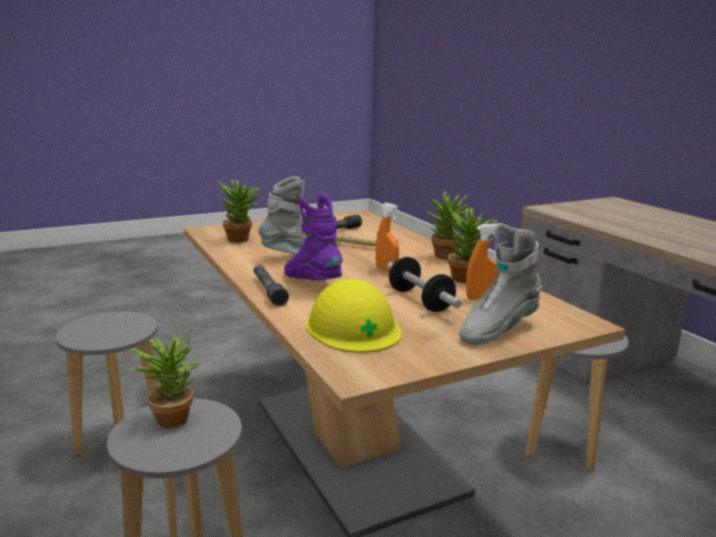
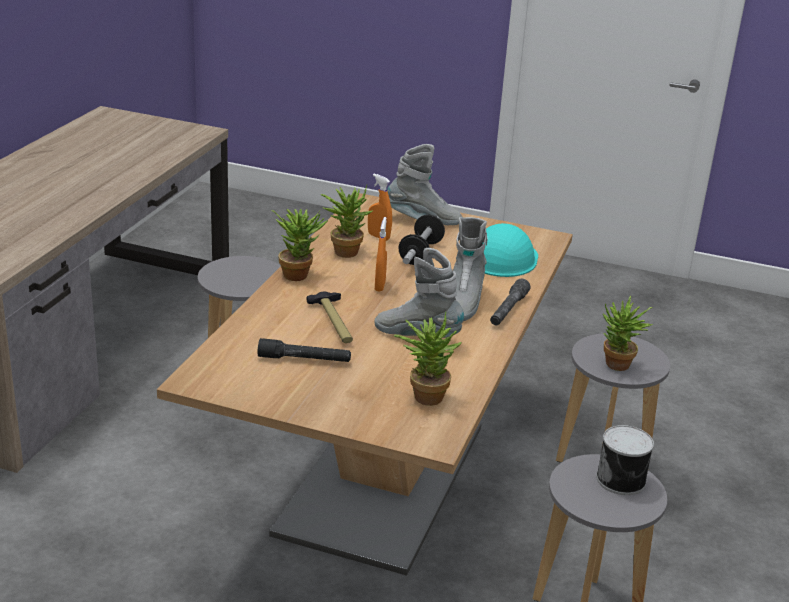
camera: 135 degrees left, 10 degrees up
purple boot [284,194,343,280] -> grey boot [453,217,487,321]
yellow hard hat [306,279,402,353] -> turquoise hard hat [482,223,538,277]
none -> can [596,425,654,495]

